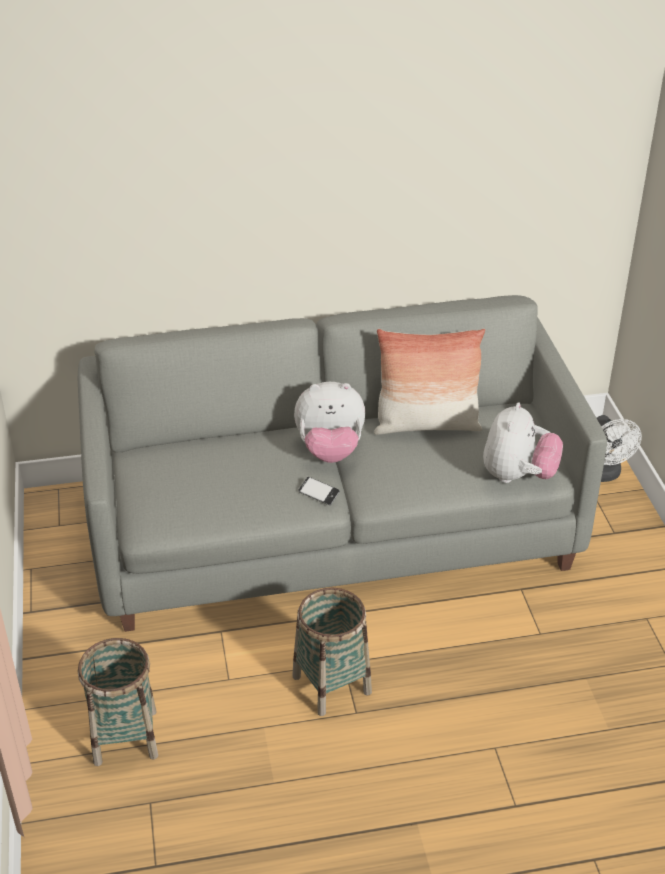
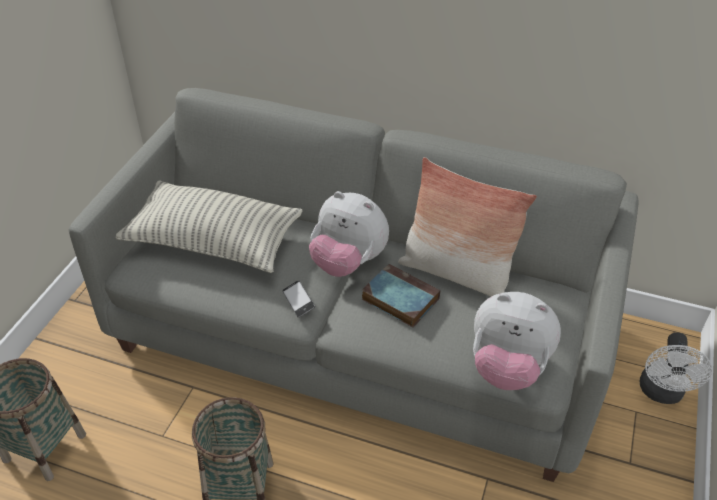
camera: 30 degrees right, 5 degrees up
plush toy [483,402,563,483] -> plush toy turned 60 degrees clockwise [473,292,561,390]
none -> pillow [116,180,303,273]
none -> book [362,264,440,328]

